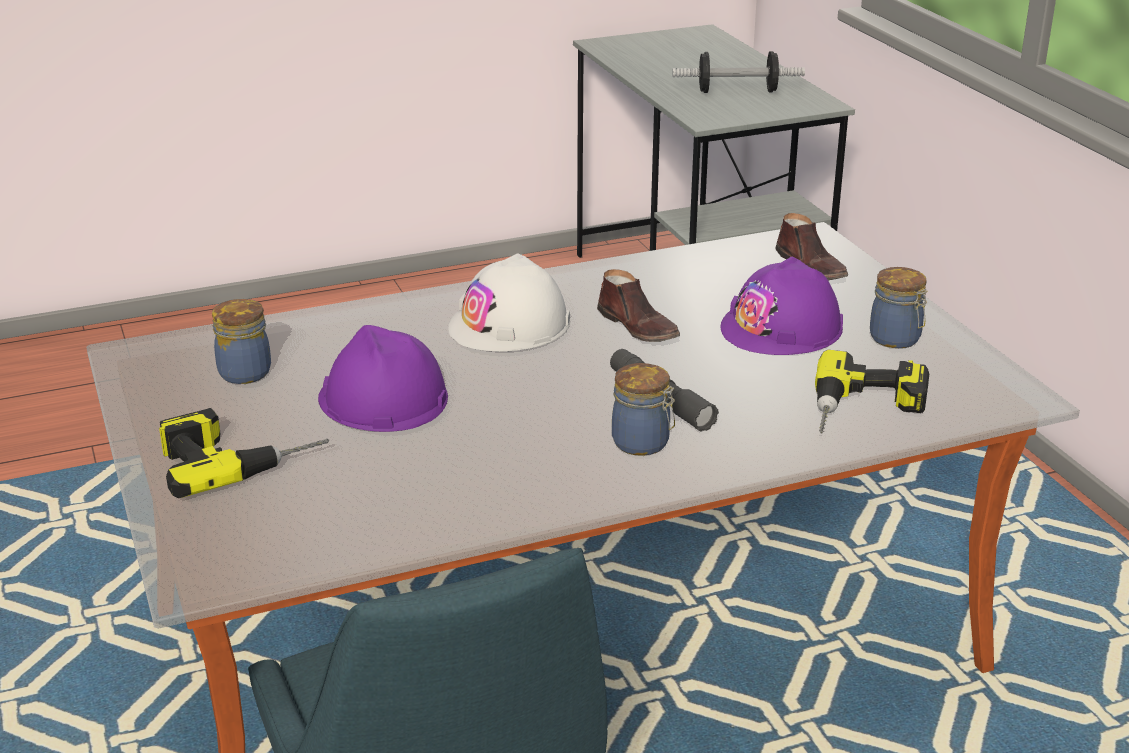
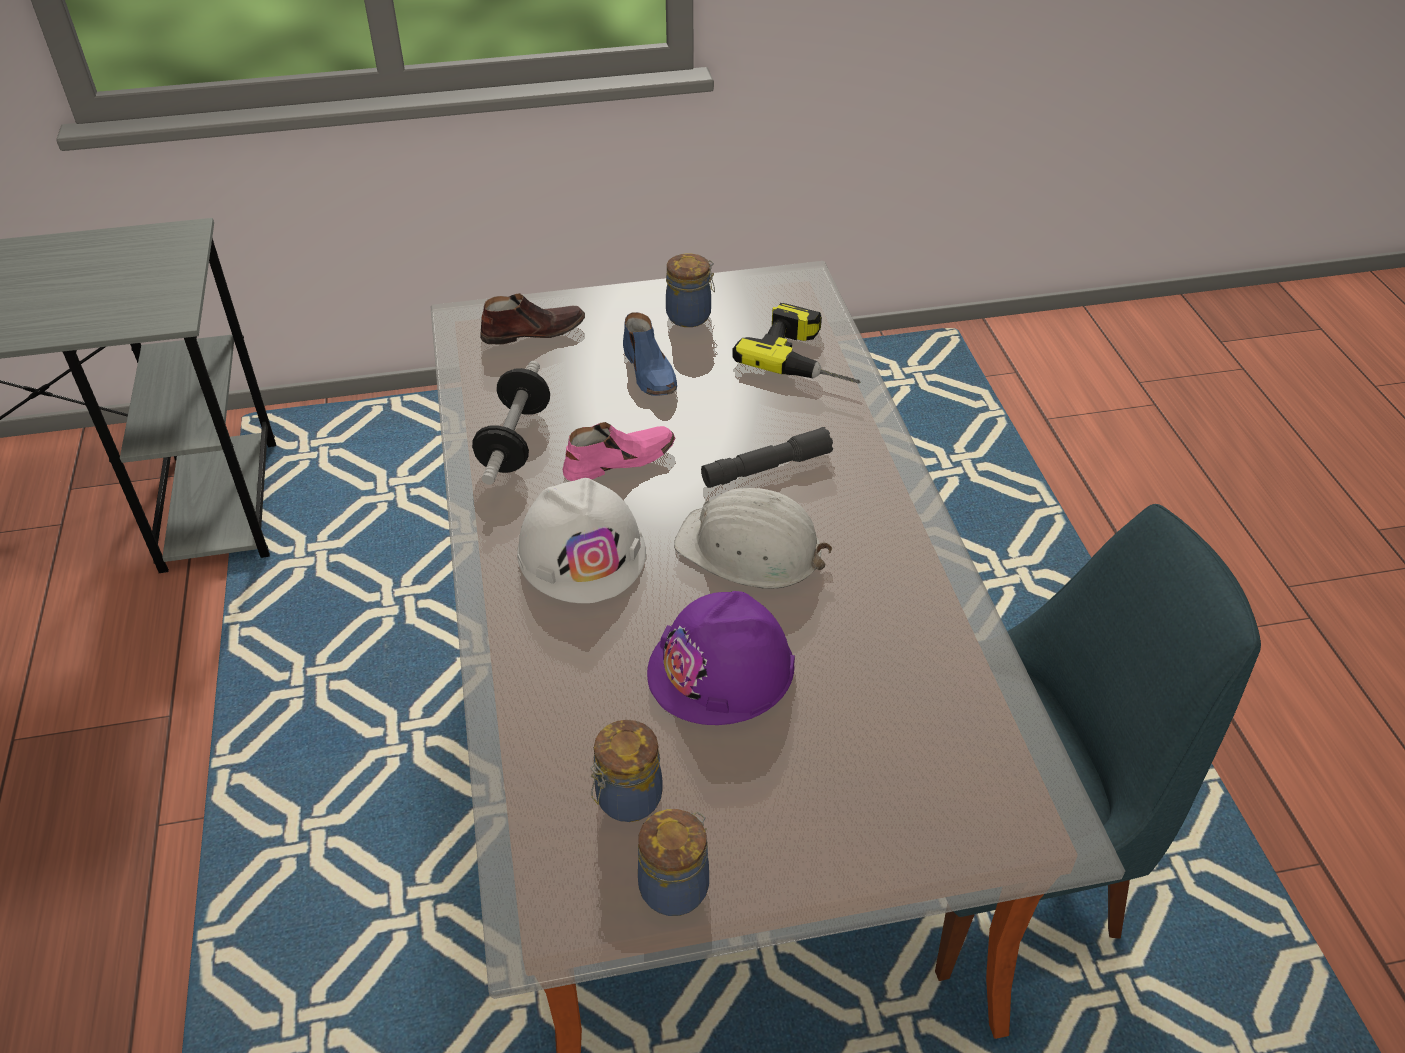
camera: 80 degrees left, 15 degrees up
power drill [159,408,329,498] -> none
brown shoe [597,269,680,342] -> pink shoe [563,422,675,481]
jar [612,363,675,456] -> jar moved to [638,809,709,916]
dumbbell [672,51,805,93] -> dumbbell moved to [472,361,550,485]
purple hard hat [720,257,843,355] -> blue shoe [623,312,677,396]
none -> white hard hat [674,488,832,589]

